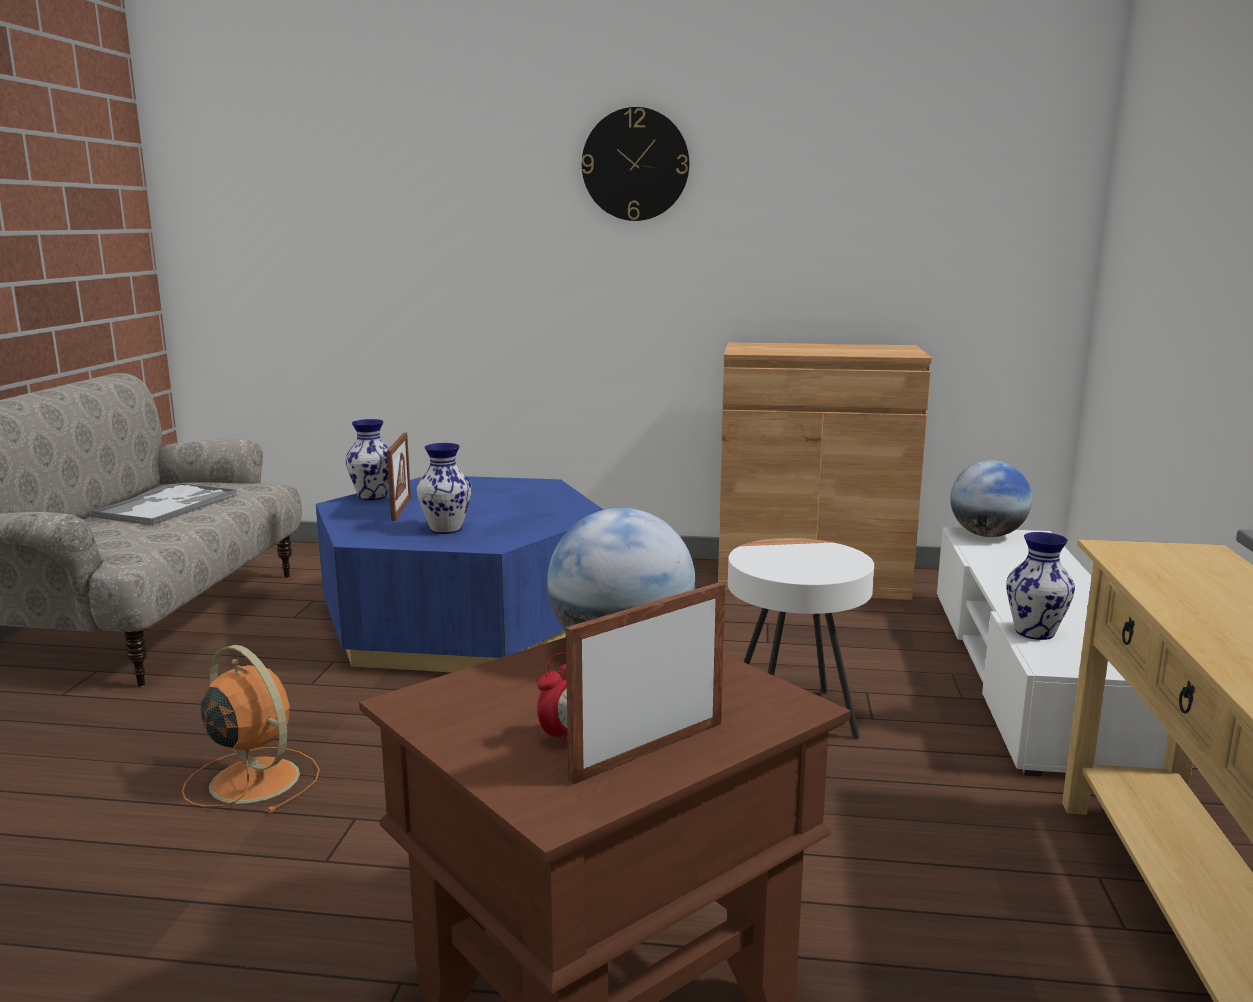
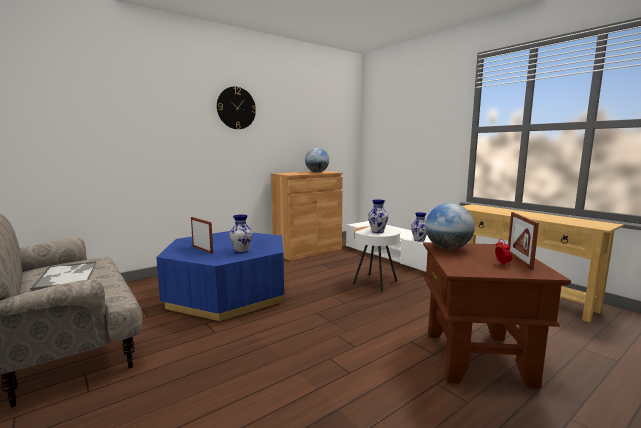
camera: 45 degrees left, 5 degrees down
orange fan [182,645,320,813] -> none
vase [345,419,389,500] -> vase moved to [368,199,388,233]
globe [950,460,1032,537] -> globe moved to [305,148,329,173]

